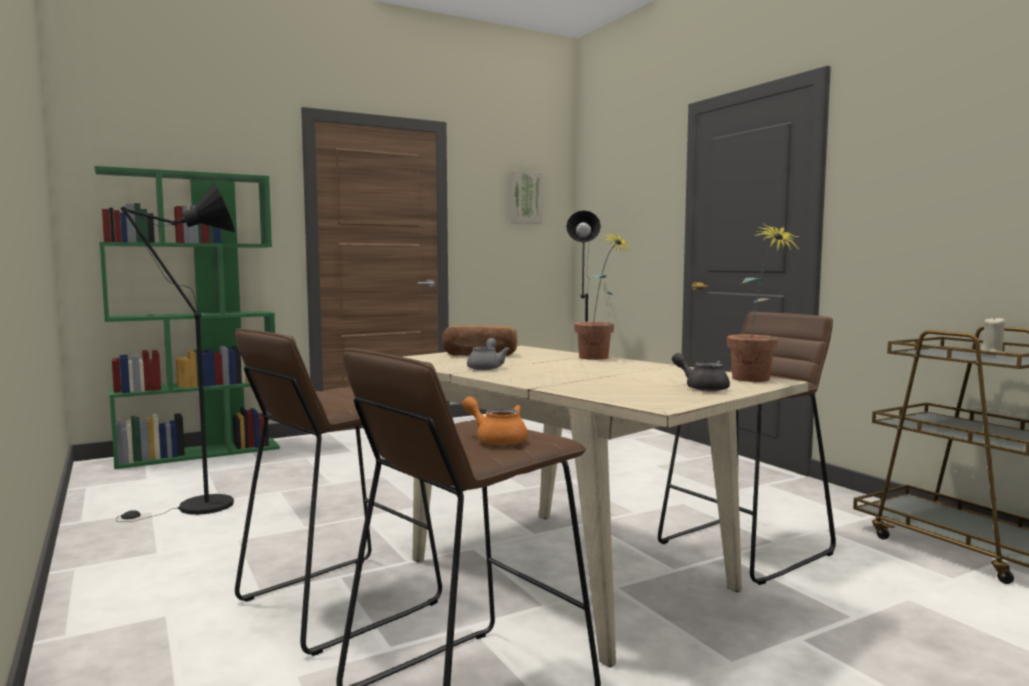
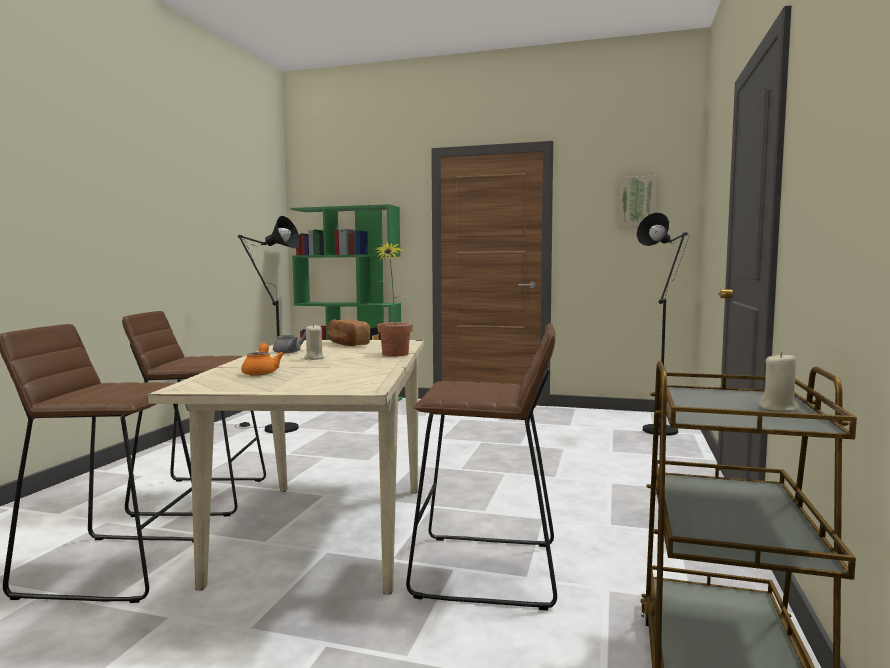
camera: 45 degrees right, 0 degrees up
orange teapot [462,397,528,446] -> orange teapot moved to [241,343,284,376]
grey teapot [672,353,730,392] -> none
potted plant [727,223,799,382] -> none
none -> beige candle [304,324,324,360]

